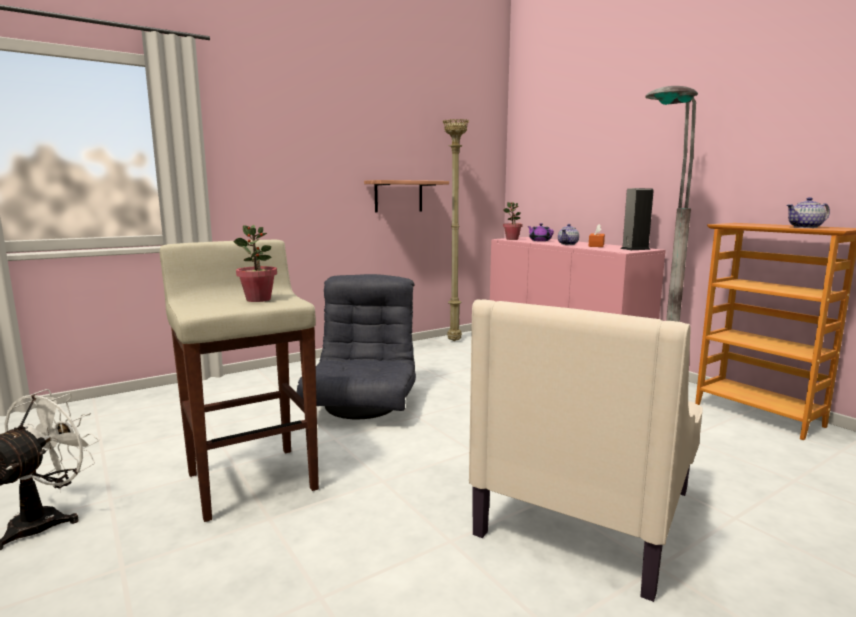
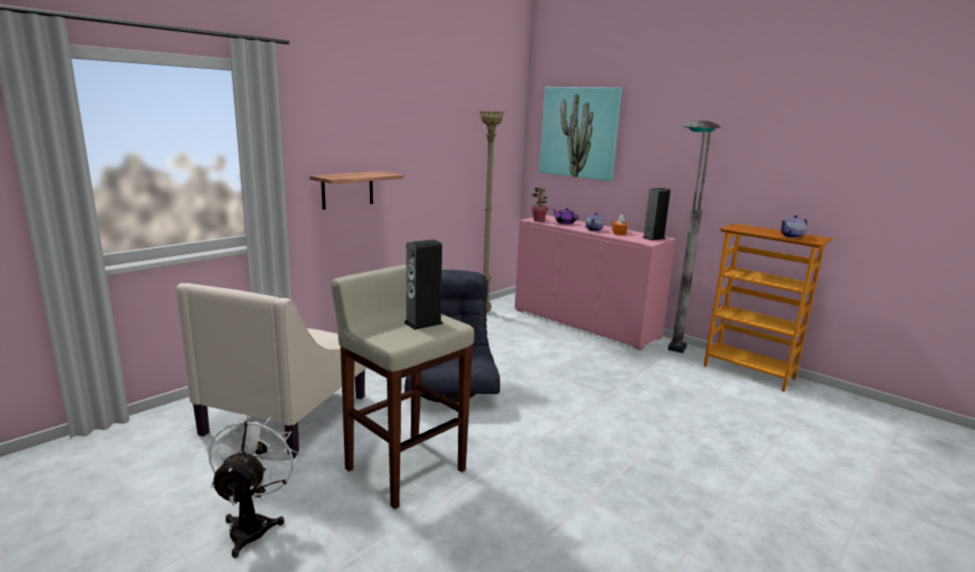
camera: 15 degrees left, 5 degrees up
potted plant [233,225,277,302] -> speaker [404,239,443,330]
shelf [364,180,449,212] -> shelf moved to [310,171,404,210]
beige armchair [469,299,703,602] -> beige armchair moved to [176,283,367,459]
none -> picture [539,87,622,181]

